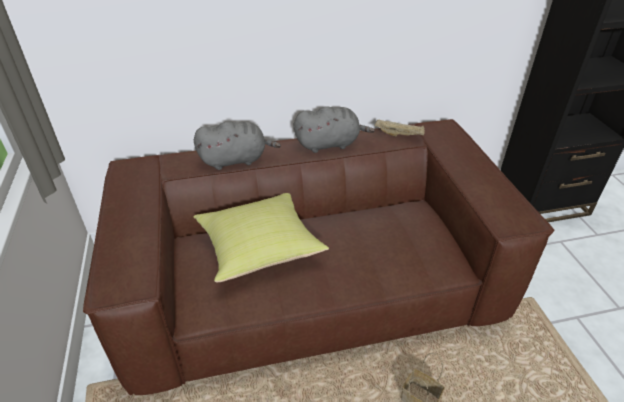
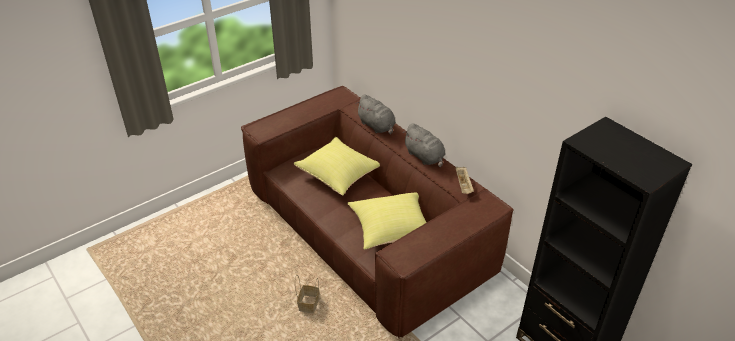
camera: 65 degrees right, 0 degrees up
none -> yellow pillow [347,192,427,250]

